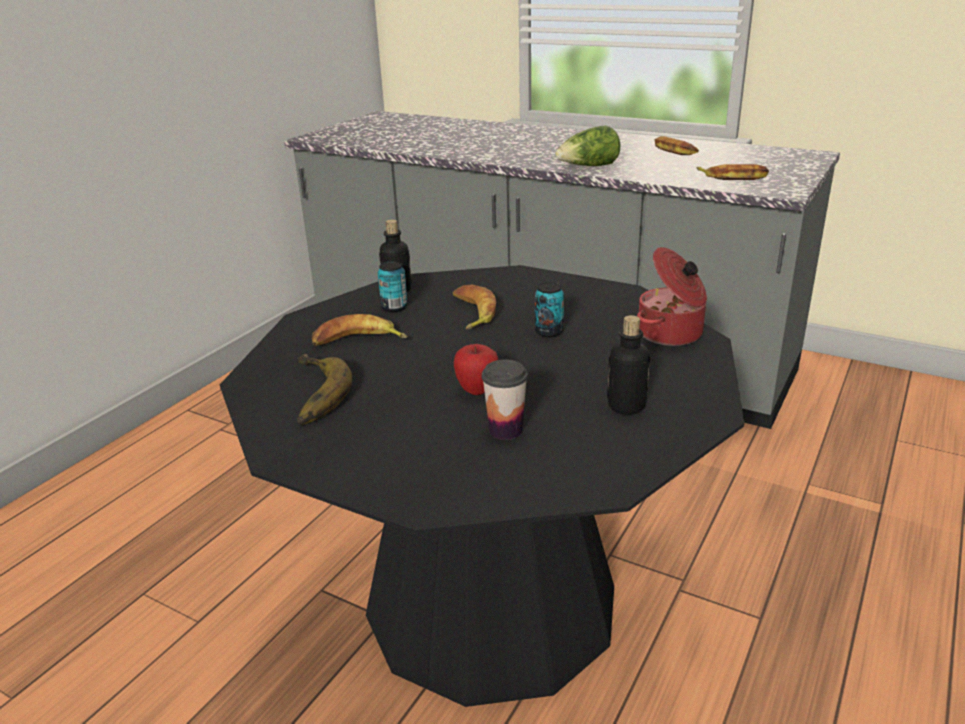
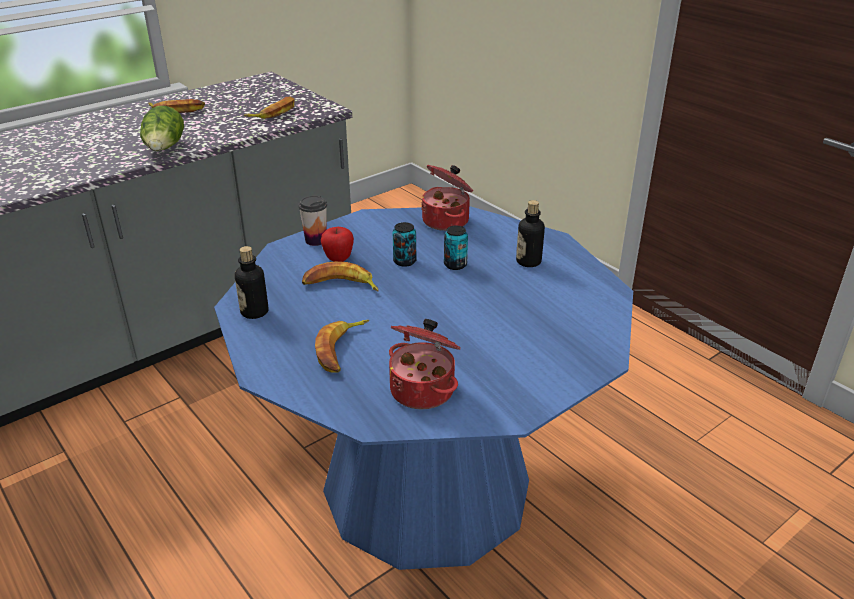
camera: 70 degrees left, 5 degrees up
black dining table [220,265,744,707] -> blue dining table [214,206,633,570]
banana [297,354,352,425] -> cooking pot [389,319,461,409]
can [378,261,408,312] -> can moved to [444,226,468,270]
apple [454,344,498,395] -> apple moved to [321,227,354,262]
cup [482,359,528,440] -> cup moved to [298,196,327,246]

